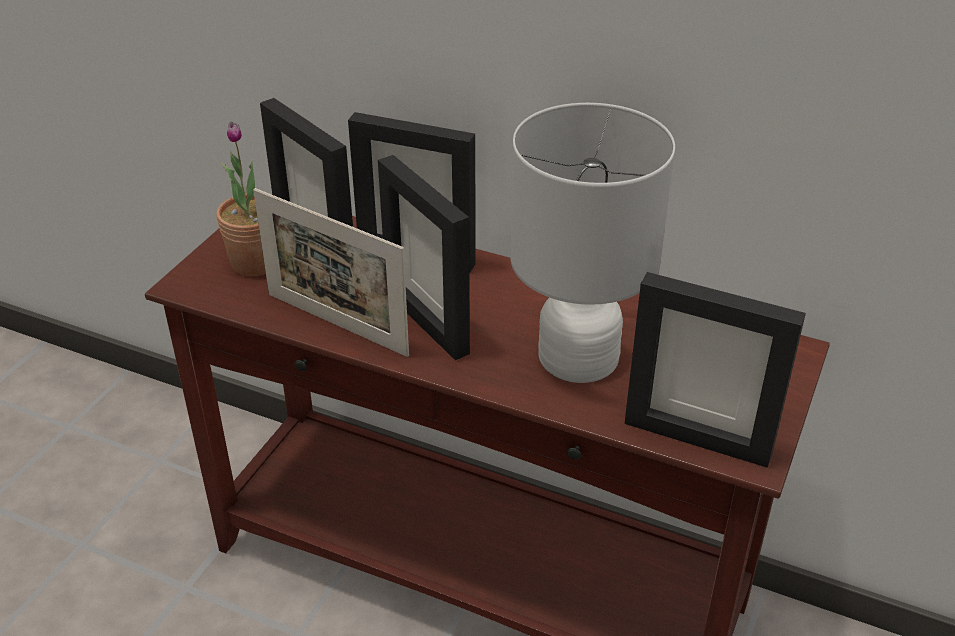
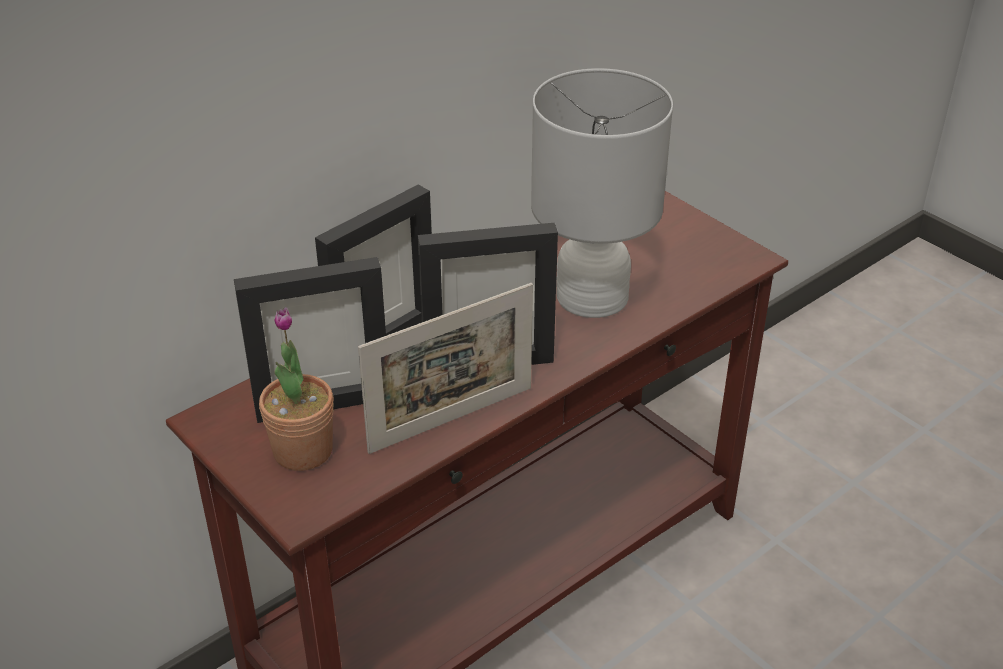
camera: 65 degrees left, 0 degrees up
picture frame [625,272,806,468] -> none

